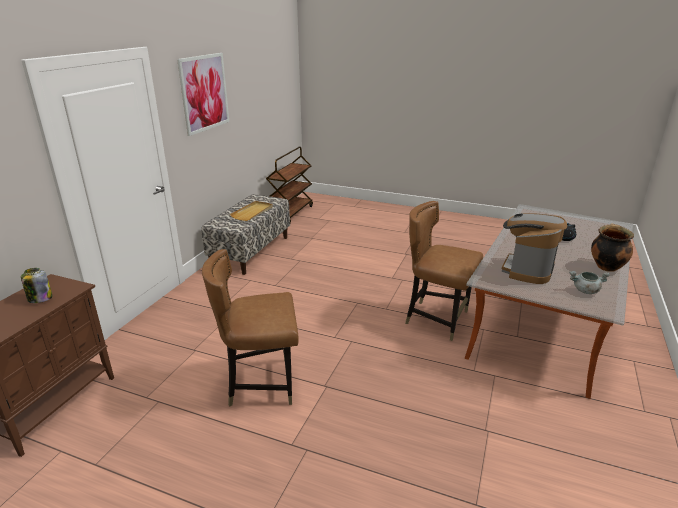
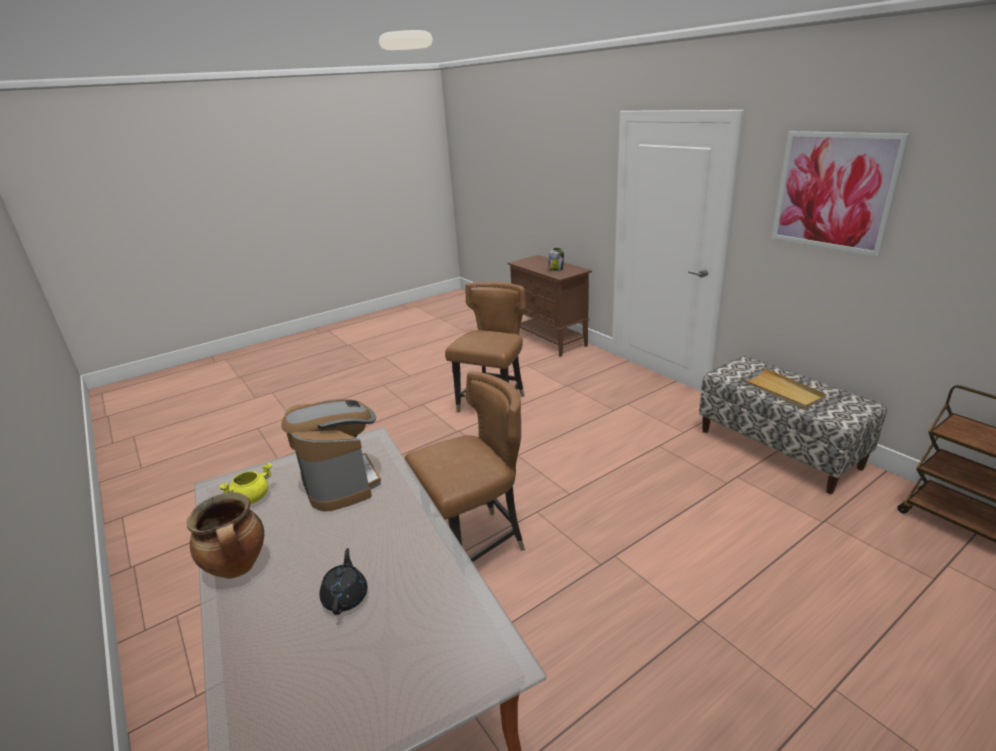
camera: 125 degrees right, 0 degrees up
grey cooking pot [569,271,610,294] -> yellow cooking pot [218,463,272,504]

